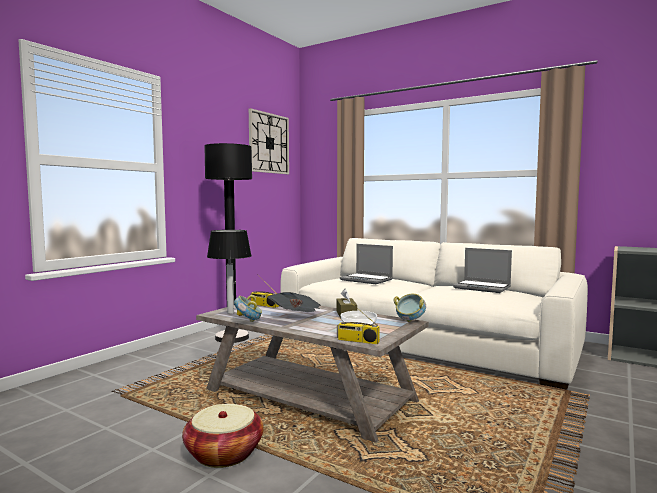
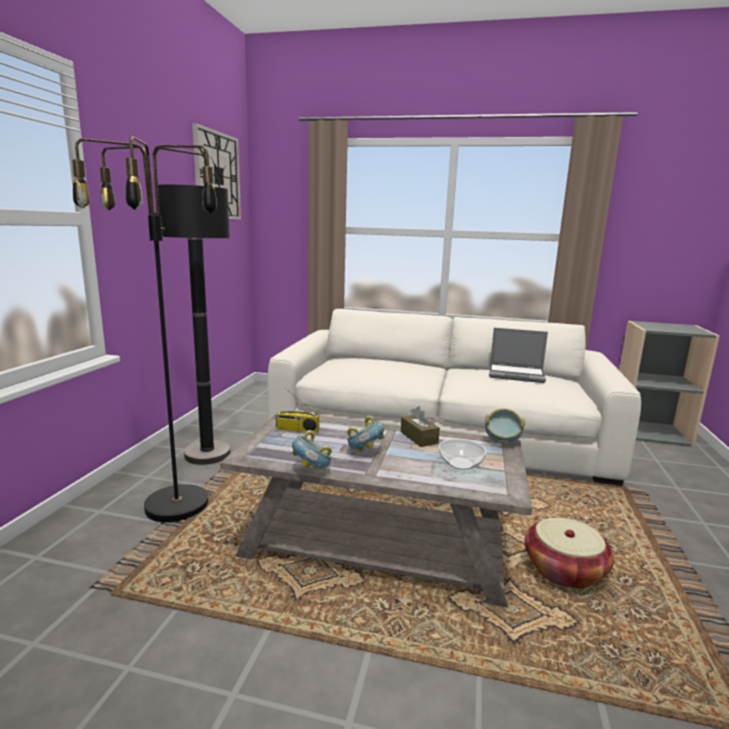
camera: 20 degrees left, 10 degrees up
basket [182,404,264,468] -> basket moved to [525,518,614,589]
table lamp [207,230,252,314] -> none
newspaper [268,292,321,312] -> bowl [347,416,384,451]
radio [337,299,380,344] -> none
laptop [340,244,393,284] -> none
none -> floor lamp [72,136,217,523]

